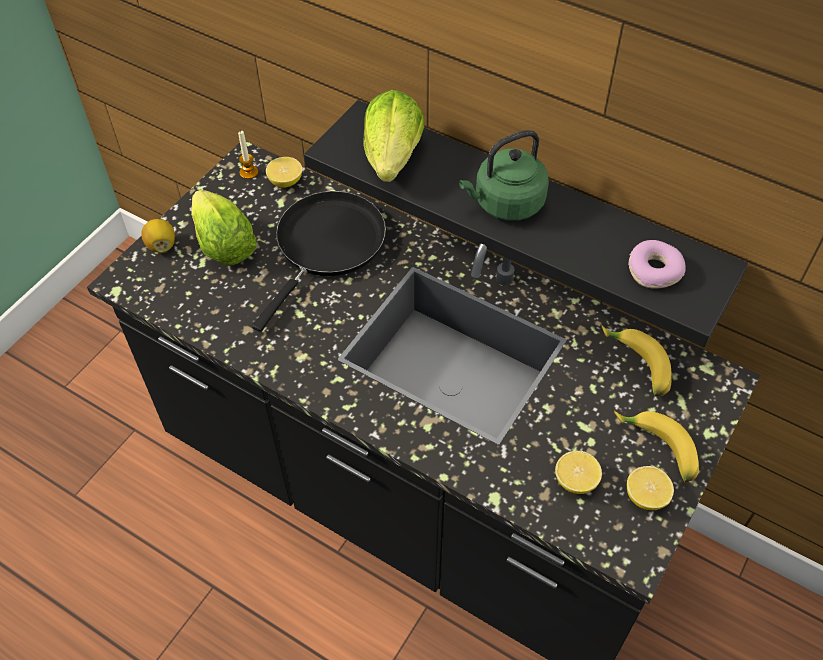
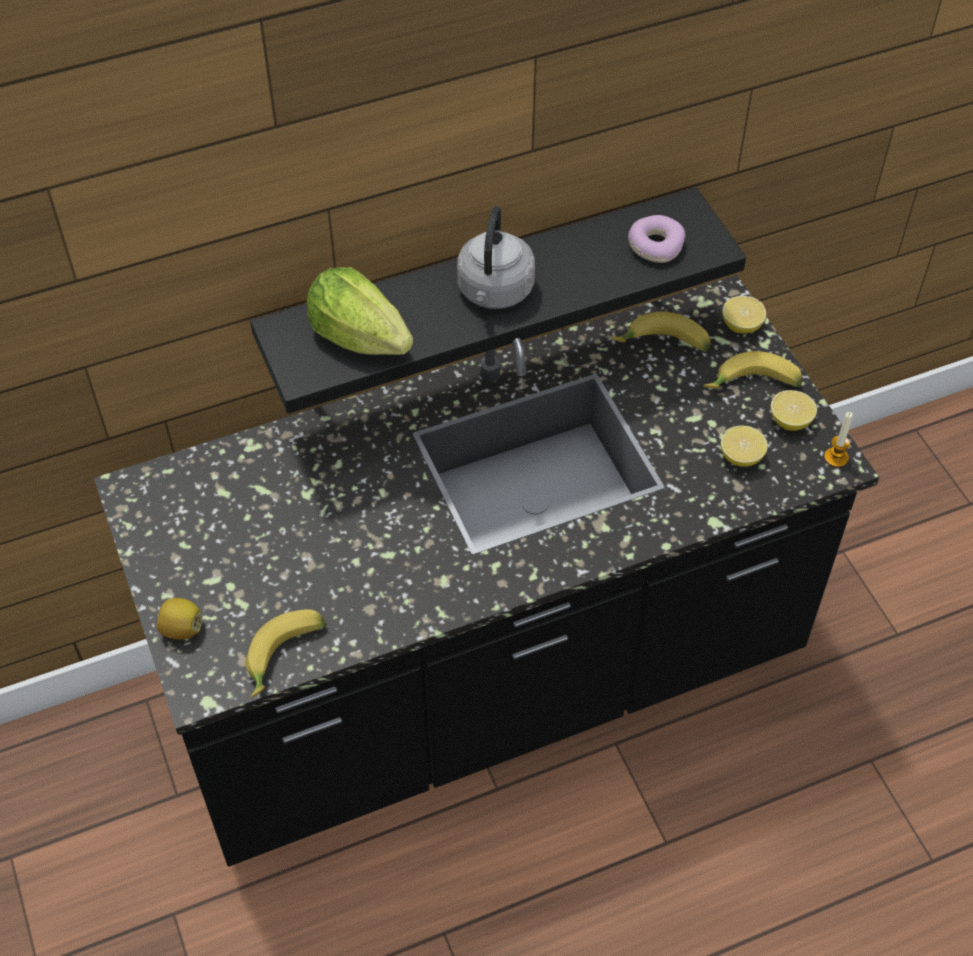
camera: 55 degrees left, 0 degrees up
lettuce [191,190,256,265] -> none
candle [238,131,258,179] -> candle moved to [824,412,853,467]
black frying pan [252,191,386,332] -> none
lemon [266,157,302,188] -> lemon moved to [722,296,766,333]
green kettle [459,130,549,221] -> grey kettle [457,206,535,309]
none -> banana [245,609,326,698]

